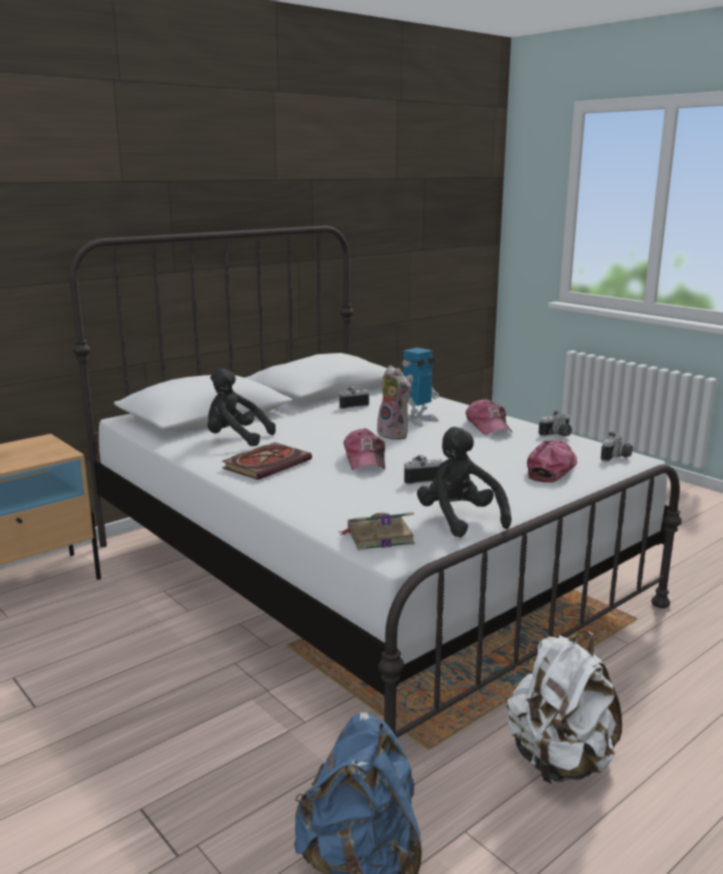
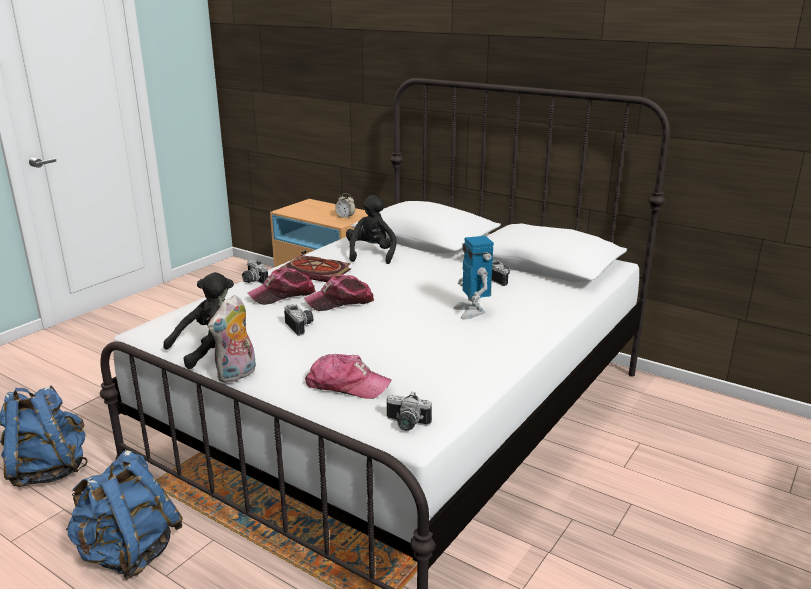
camera: 75 degrees right, 5 degrees up
book [339,512,415,551] -> none
plush toy [377,365,412,440] -> plush toy moved to [208,295,256,383]
toy robot [402,348,439,426] -> toy robot turned 45 degrees clockwise [453,236,494,319]
cap [466,399,512,435] -> cap moved to [247,268,316,305]
white backpack [507,631,622,784] -> blue backpack [66,450,183,580]
camera [538,411,572,437] -> camera moved to [242,260,268,284]
none -> alarm clock [335,193,355,219]

